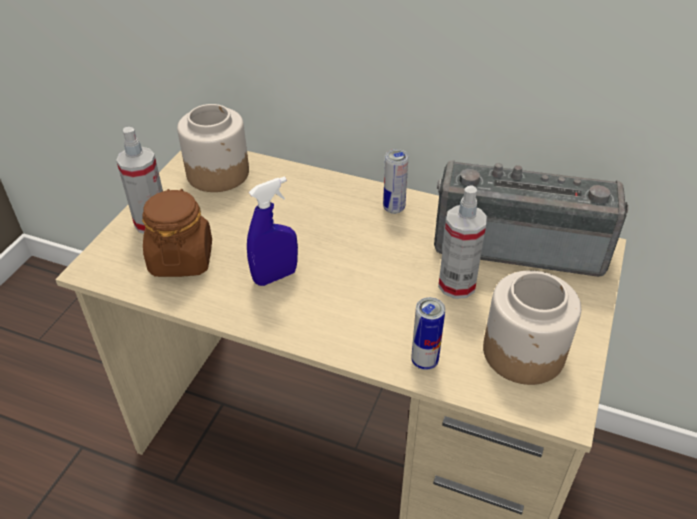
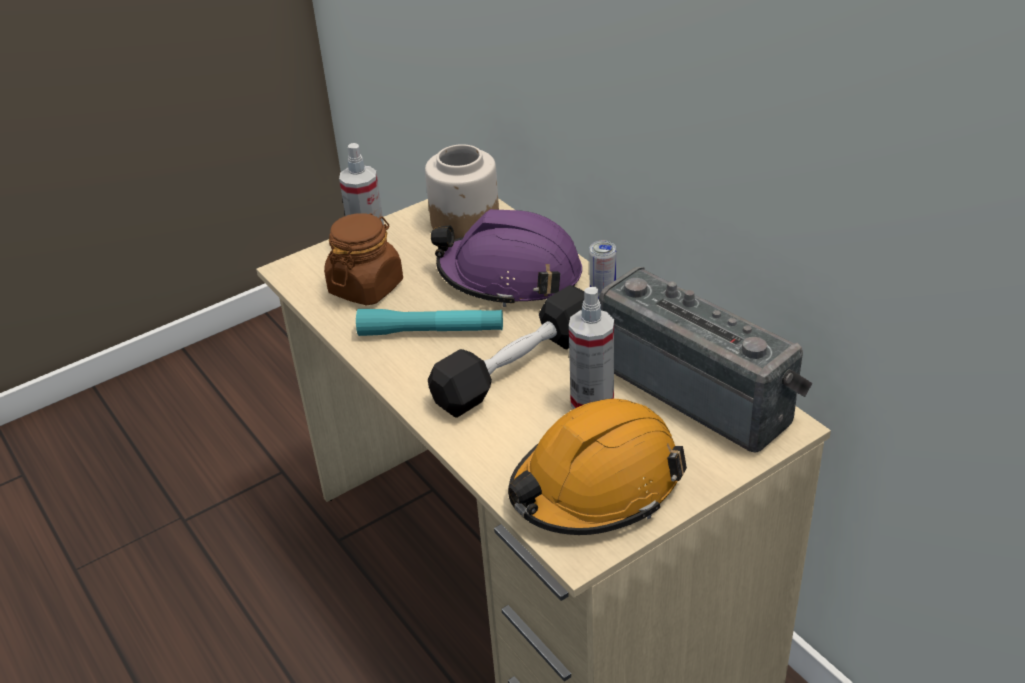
camera: 35 degrees right, 5 degrees down
blue spray bottle [247,176,298,286] -> turquoise flashlight [356,309,503,336]
can [411,297,445,370] -> none
jar [483,270,581,385] -> orange hard hat [508,399,687,535]
none -> black dumbbell [428,285,584,418]
none -> purple hard hat [431,209,582,307]

